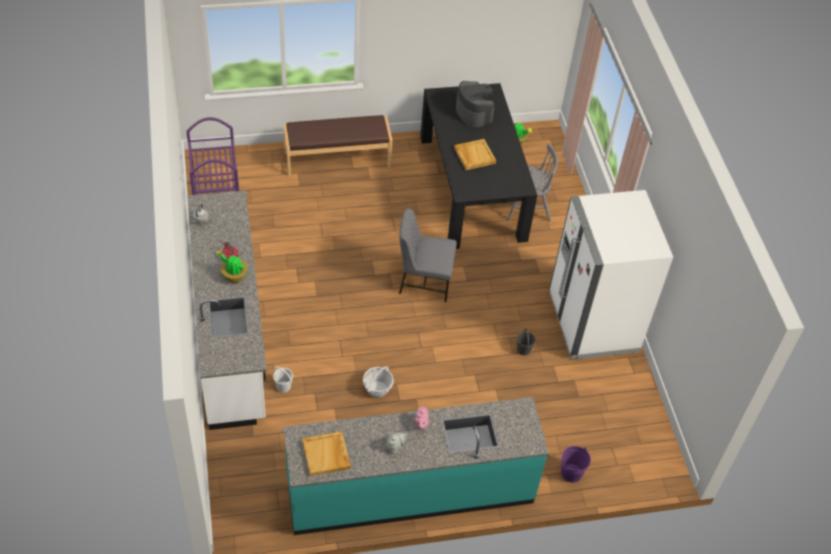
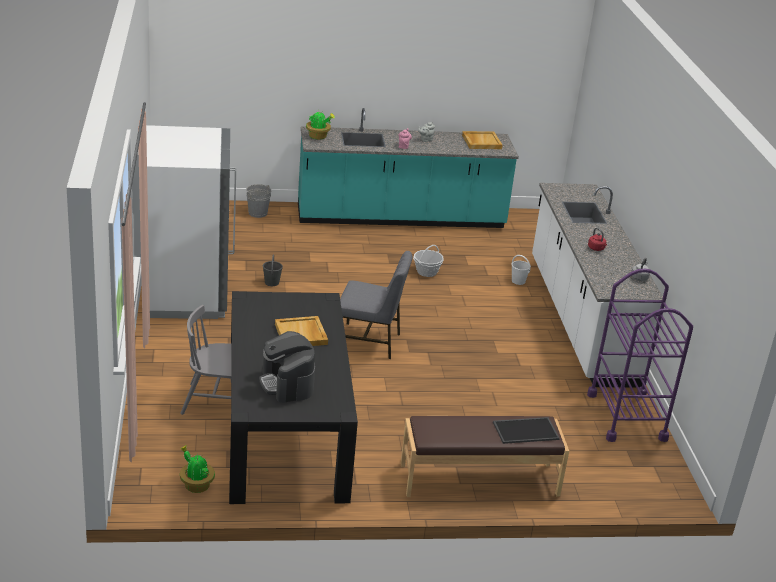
camera: 175 degrees left, 20 degrees down
potted plant [216,250,248,283] -> potted plant moved to [306,110,335,140]
purple bucket [561,446,591,483] -> grey bucket [246,184,271,218]
none -> tray [493,417,560,444]

